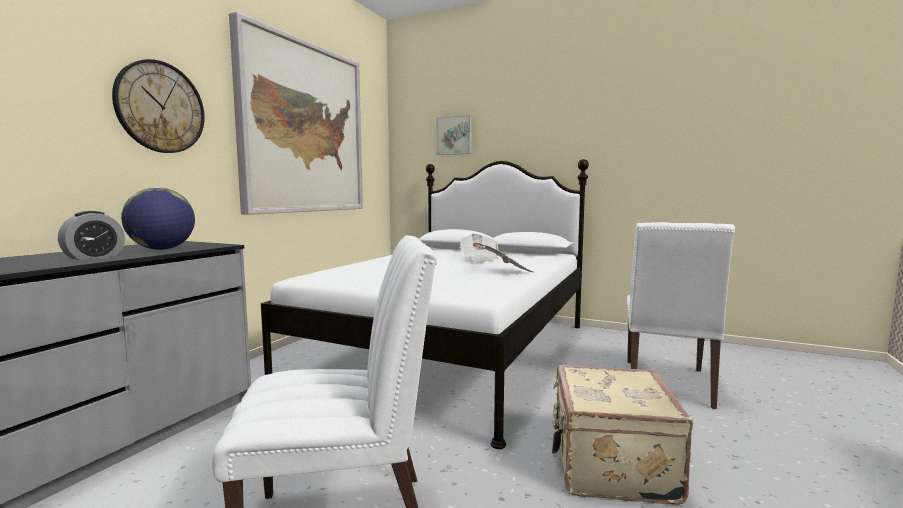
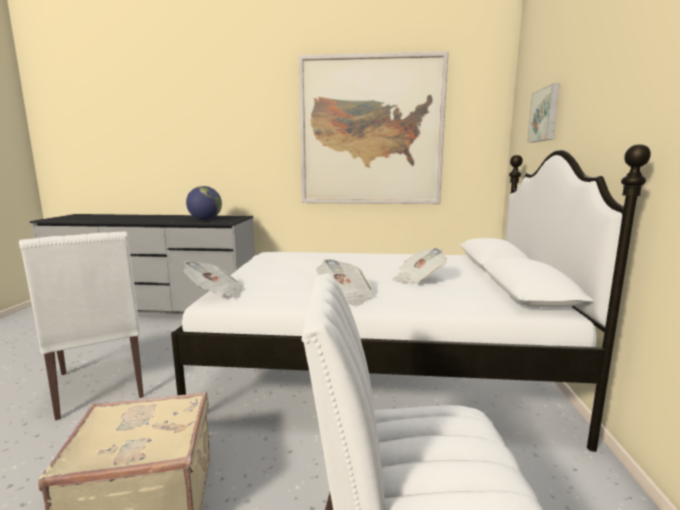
camera: 70 degrees right, 5 degrees up
alarm clock [58,211,125,260] -> none
wall clock [112,59,205,153] -> none
none -> newspaper [183,261,242,298]

